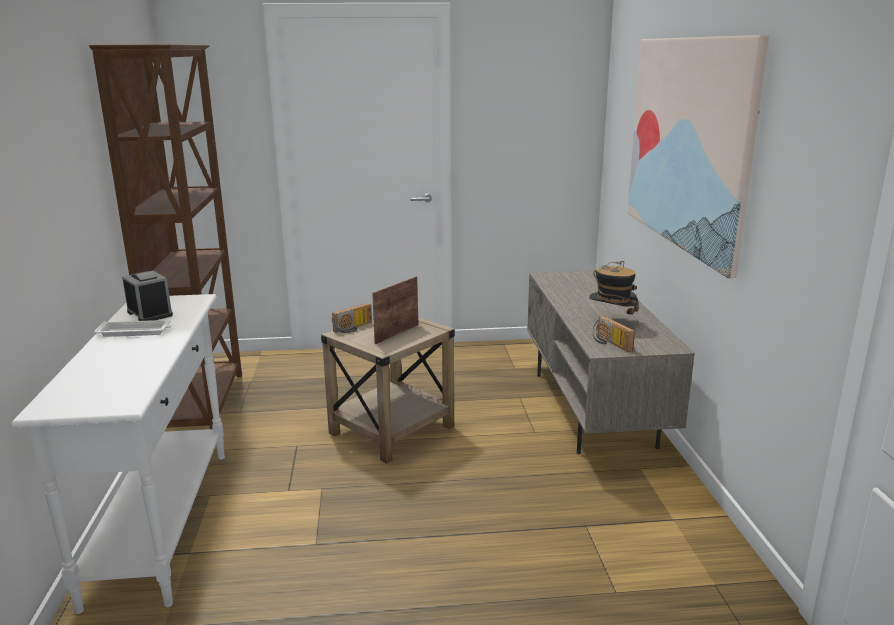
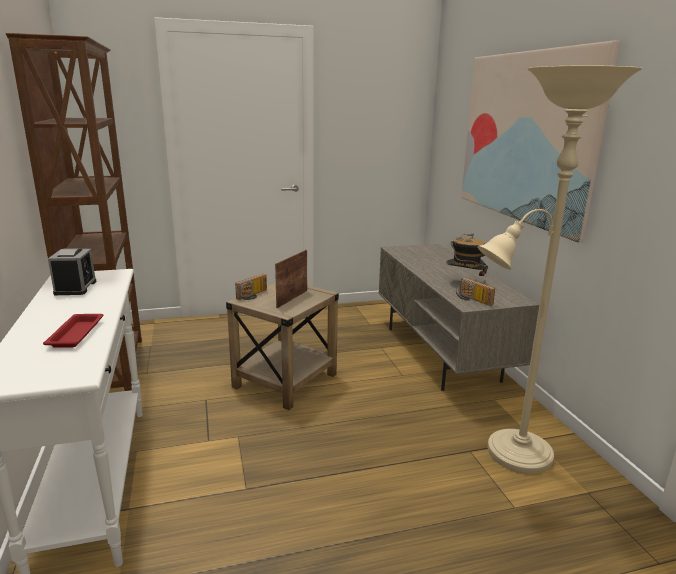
camera: 10 degrees left, 0 degrees up
white tray [94,320,171,337] -> none
alarm clock [122,271,173,321] -> alarm clock turned 45 degrees clockwise [48,248,96,295]
none -> red tray [43,314,103,348]
none -> beige floor lamp [477,66,642,474]

